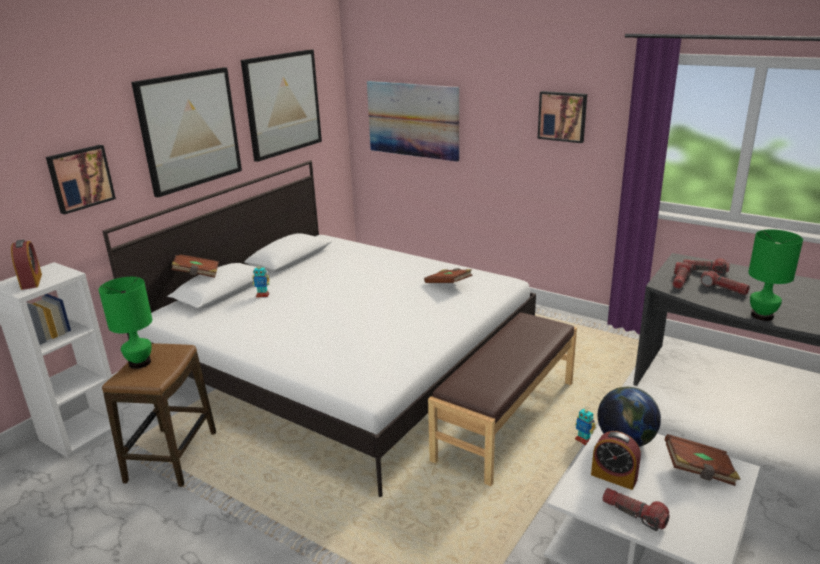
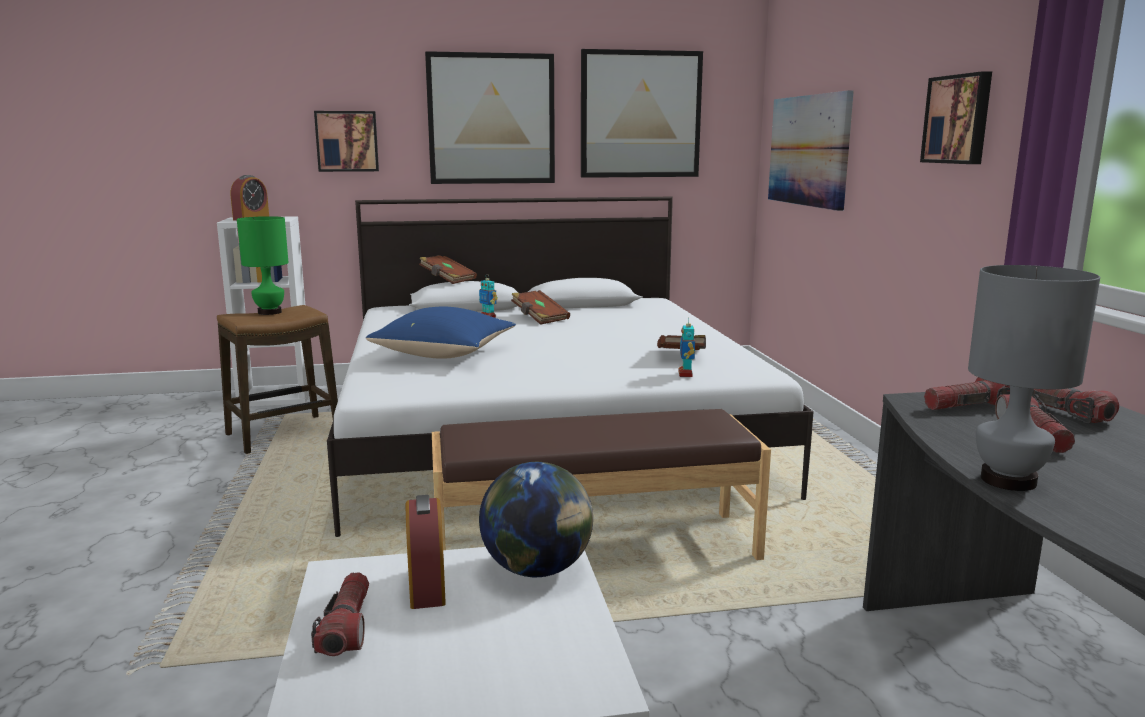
camera: 45 degrees right, 10 degrees down
toy robot [575,406,596,446] -> toy robot moved to [678,318,695,377]
brown book [665,434,740,486] -> brown book moved to [511,290,570,325]
green table lamp [748,229,803,321] -> grey table lamp [968,265,1100,491]
none -> blue pillow [366,307,516,359]

